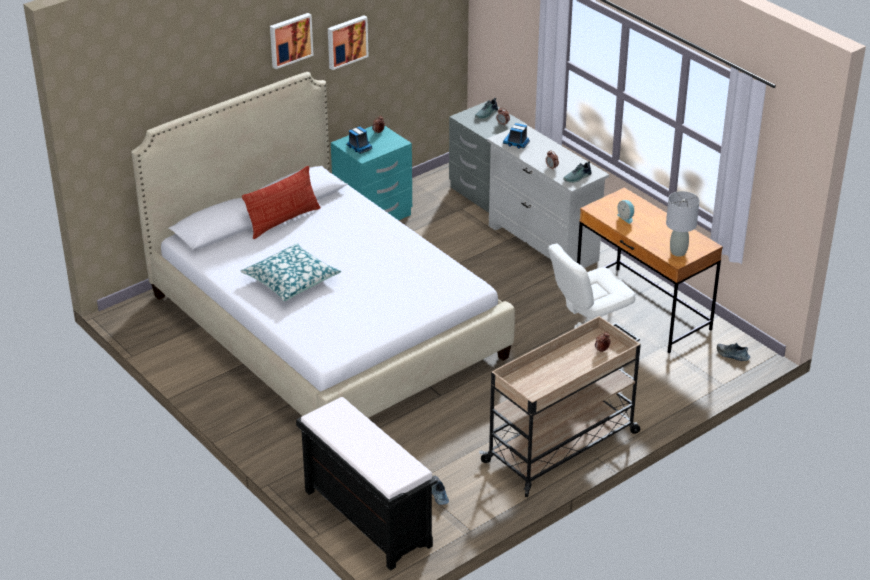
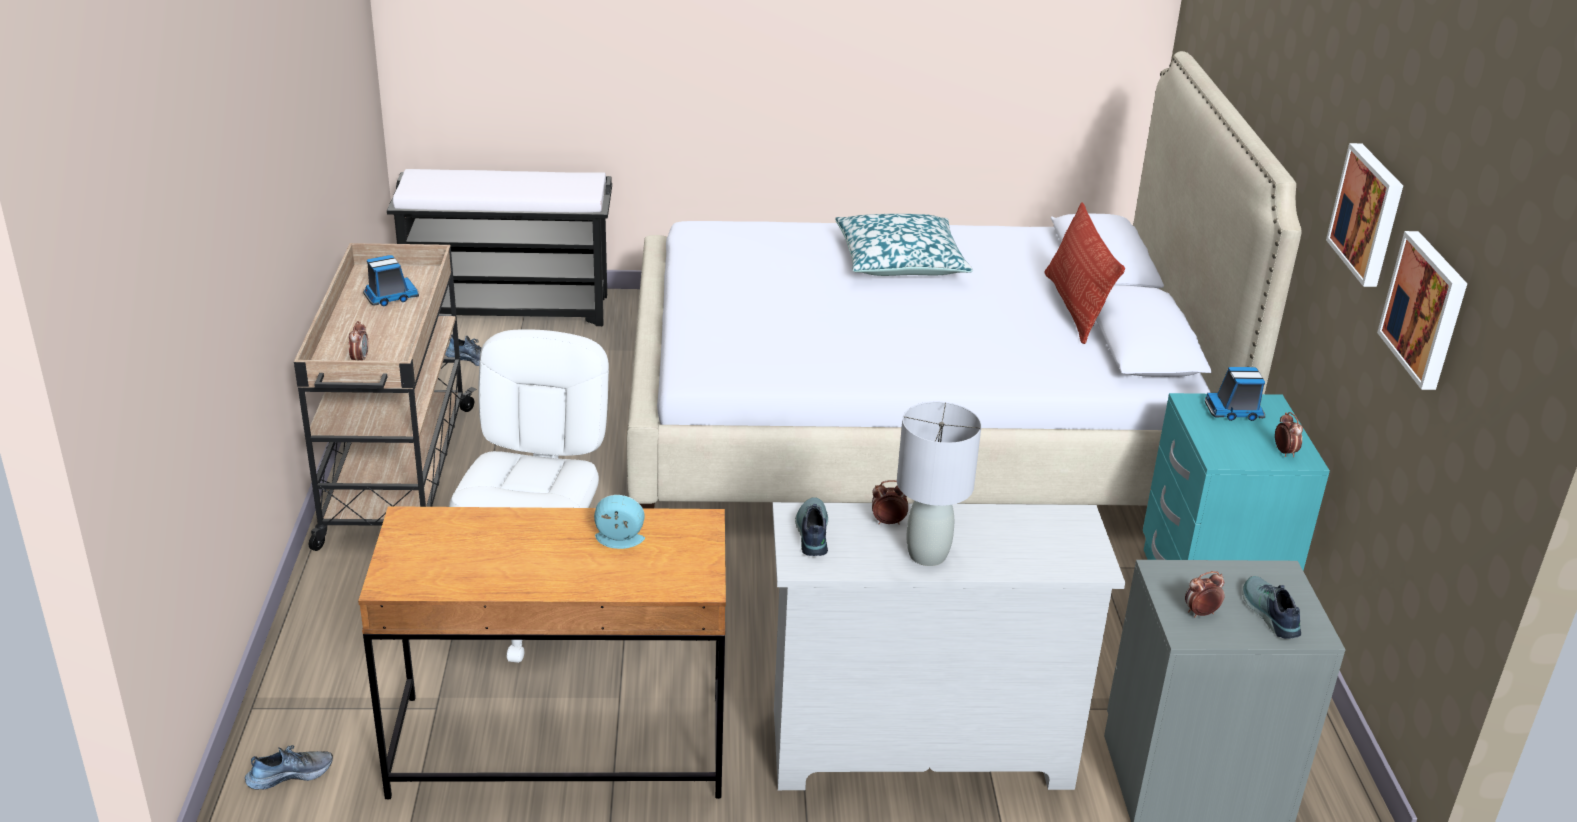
camera: 125 degrees right, 5 degrees down
picture [270,13,314,69] -> picture moved to [1377,231,1467,390]
toy truck [503,123,530,149] -> toy truck moved to [363,255,419,306]
grey table lamp [666,191,700,257] -> grey table lamp moved to [897,402,982,566]

